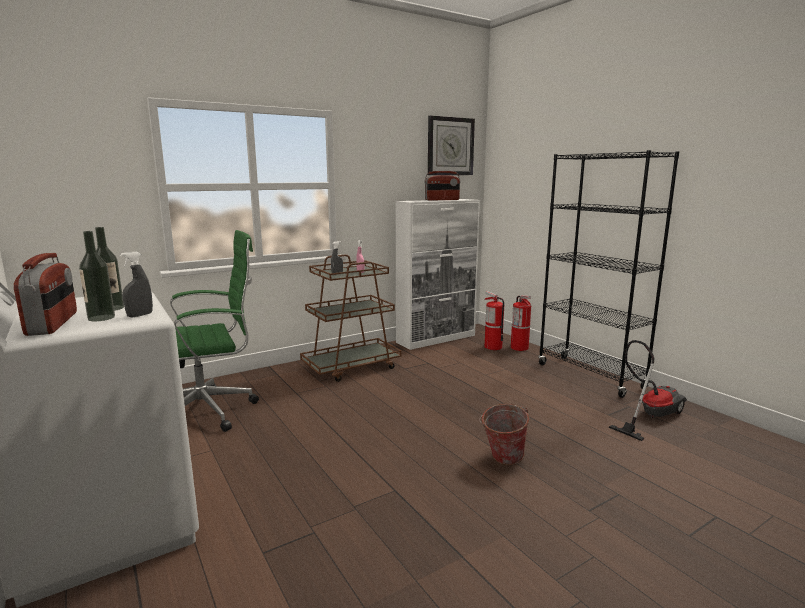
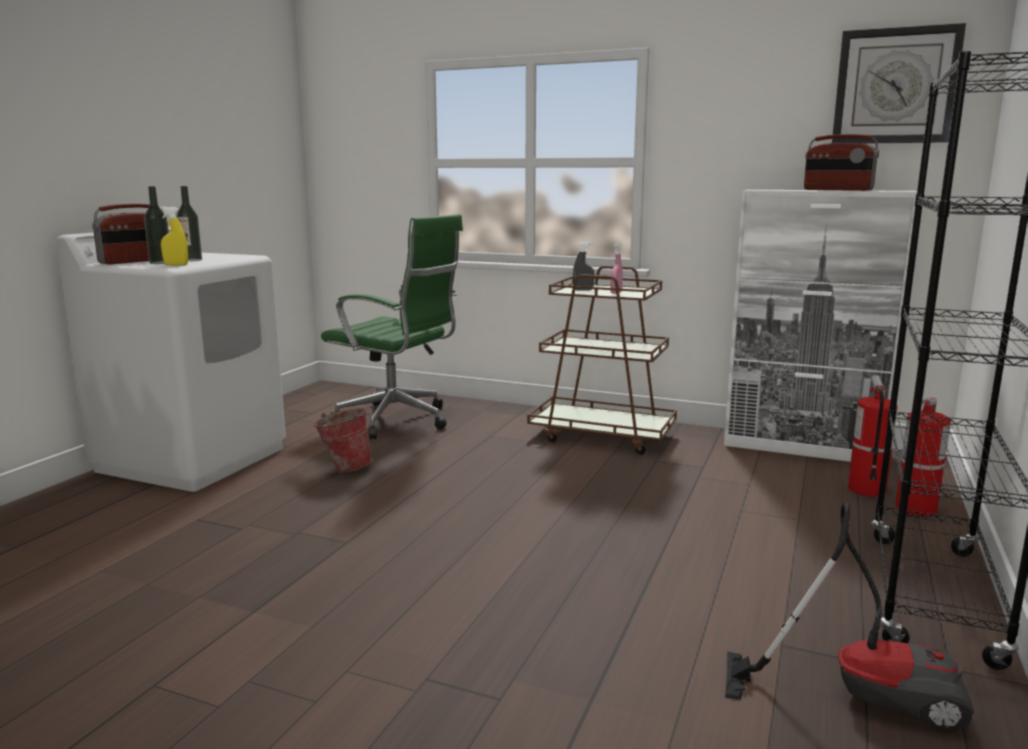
camera: 55 degrees right, 0 degrees up
grey spray bottle [120,251,153,317] -> yellow spray bottle [160,206,188,265]
bucket [480,404,529,465] -> bucket moved to [314,408,372,473]

